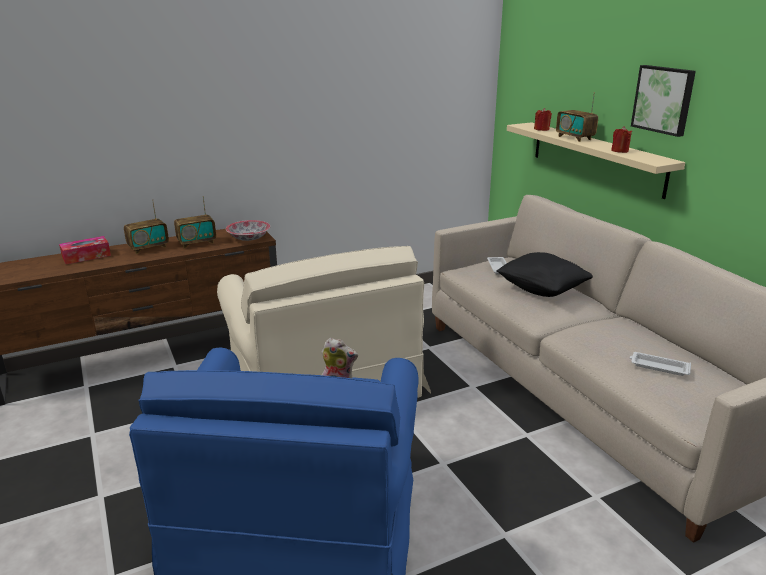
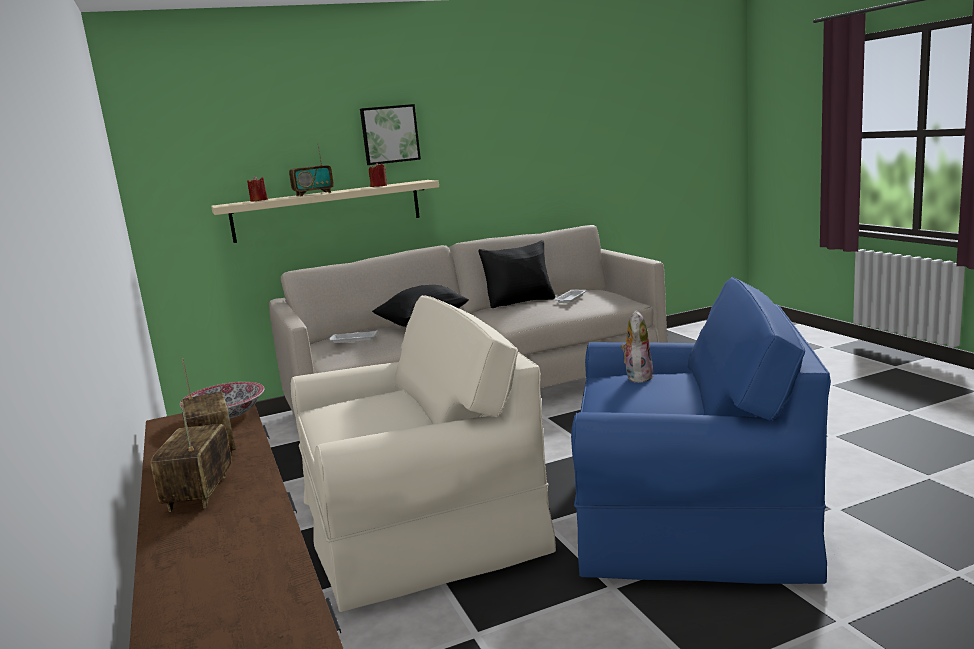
camera: 85 degrees left, 10 degrees down
tissue box [59,236,111,264] -> none
radio [124,199,169,254] -> radio turned 150 degrees counterclockwise [151,402,231,512]
none -> black pillow [478,240,555,308]

